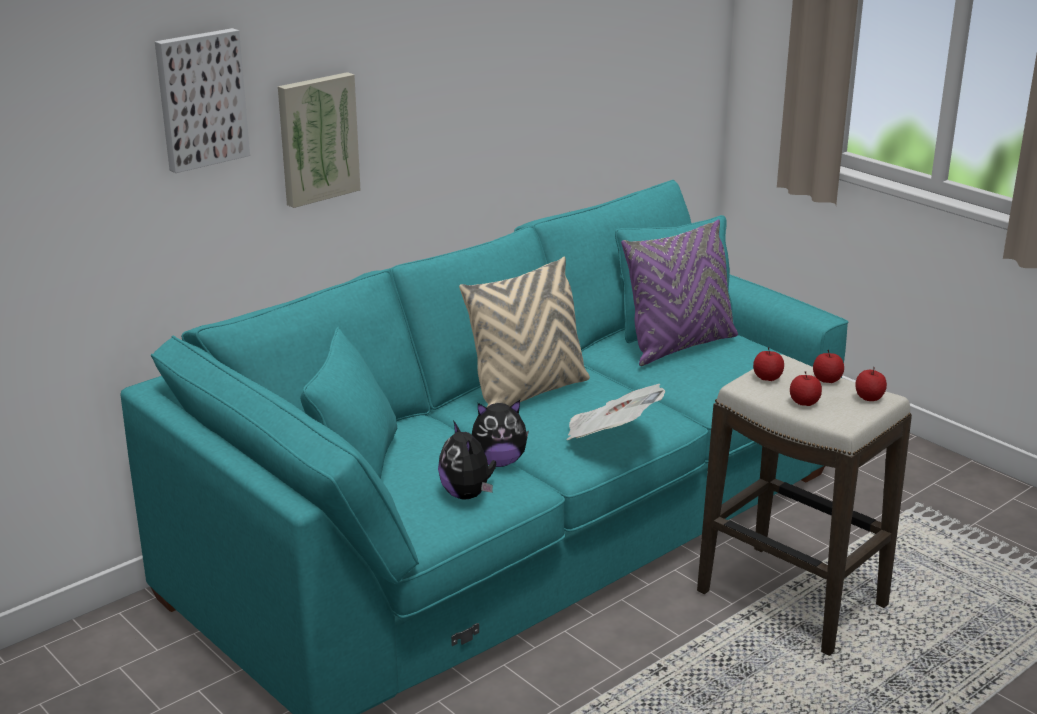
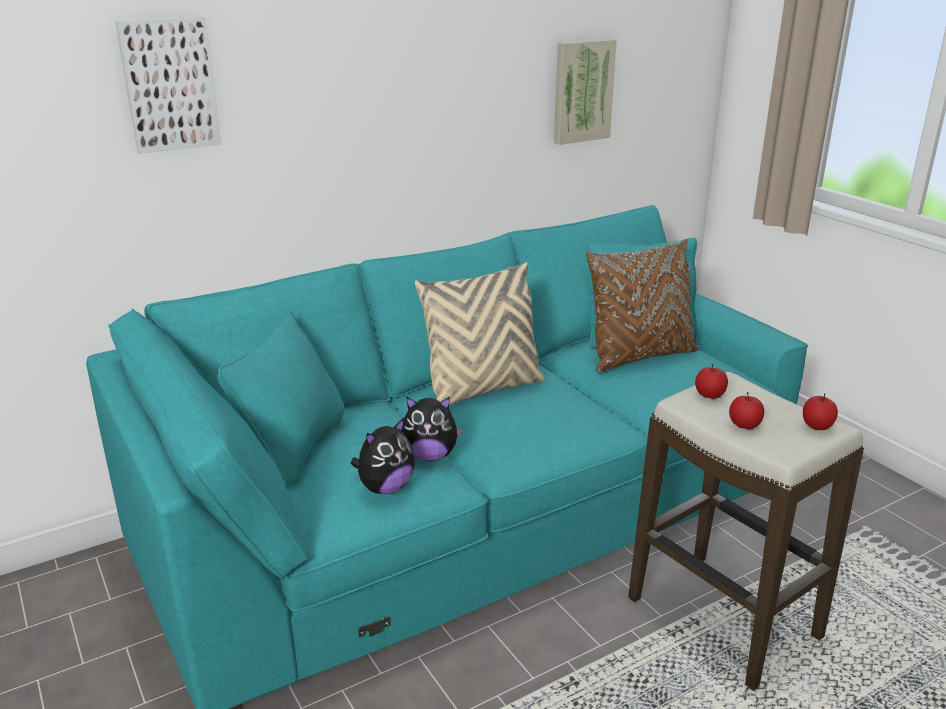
camera: 10 degrees right, 0 degrees up
picture [278,72,360,208] -> picture moved to [554,39,617,145]
plush toy [438,420,496,500] -> plush toy turned 120 degrees counterclockwise [351,417,415,494]
newspaper [567,384,665,440] -> none
purple pillow [621,219,738,366] -> brown pillow [586,239,698,373]
apple [813,350,844,383] -> none

